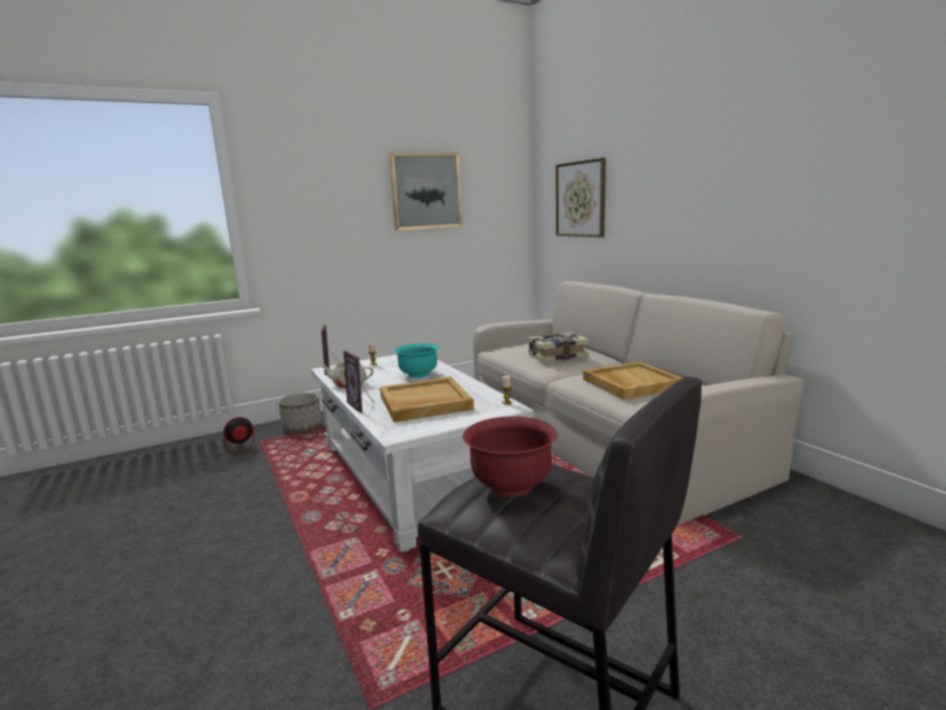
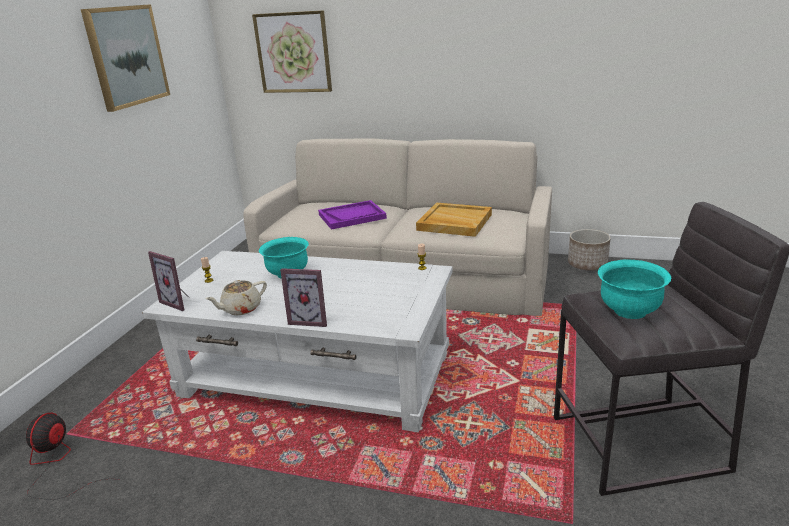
camera: 45 degrees left, 10 degrees up
planter [278,392,322,433] -> planter moved to [568,229,611,271]
beige tray [380,377,474,422] -> none
red bowl [462,416,557,497] -> turquoise bowl [598,259,671,319]
book [528,332,589,363] -> purple tray [318,200,387,230]

